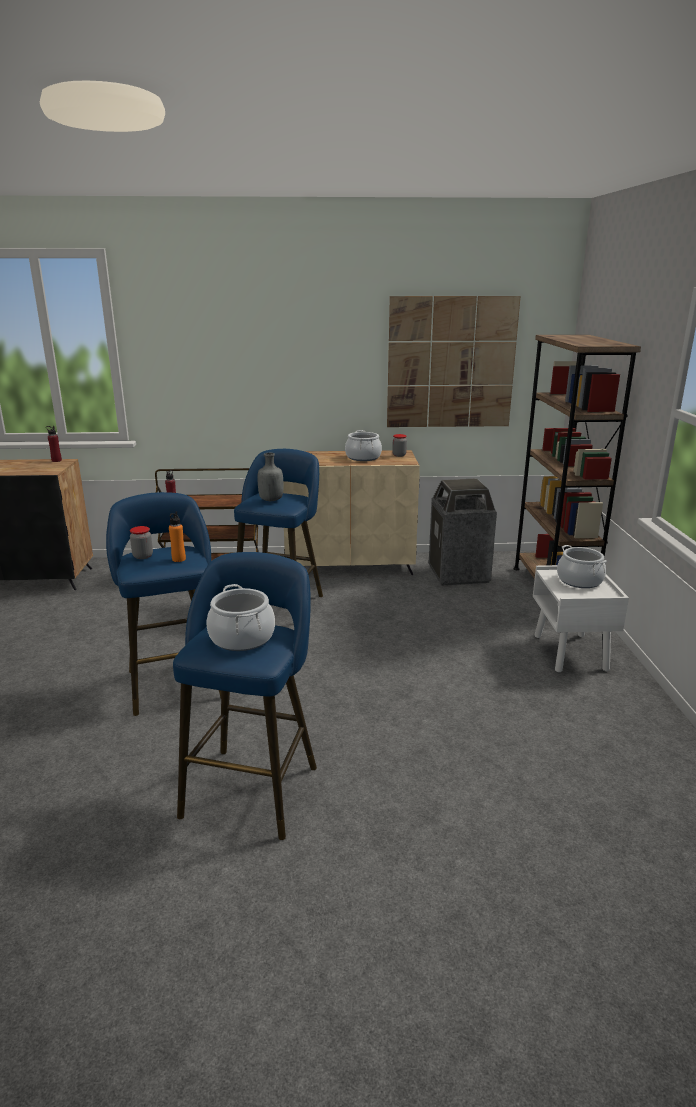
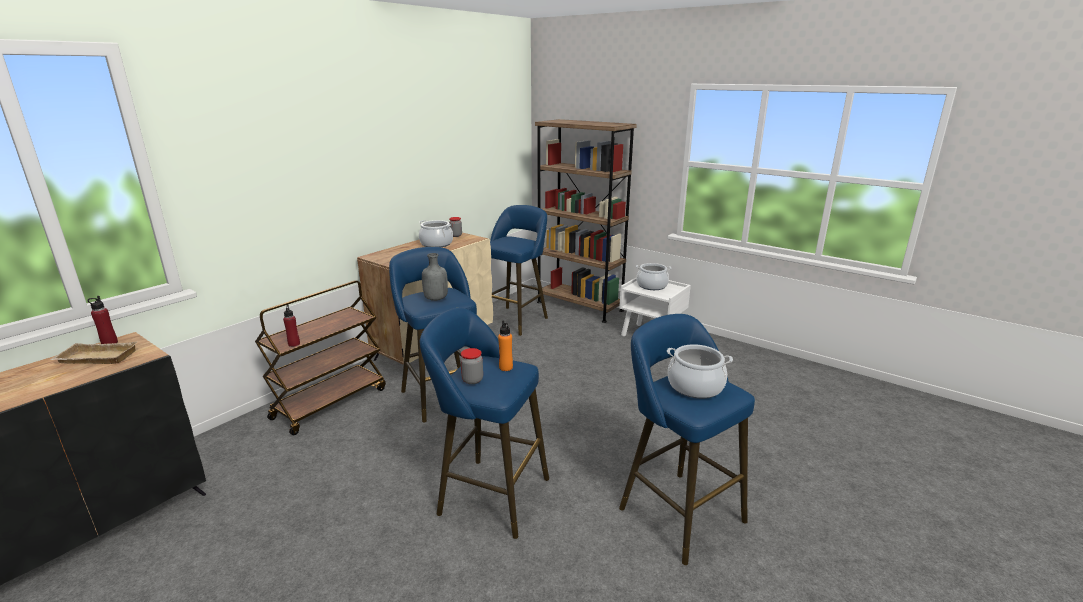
camera: 50 degrees left, 0 degrees up
picture [387,296,521,427] -> none
trash can [429,478,497,586] -> blue stool [490,205,548,336]
none -> beige tray [50,341,138,364]

